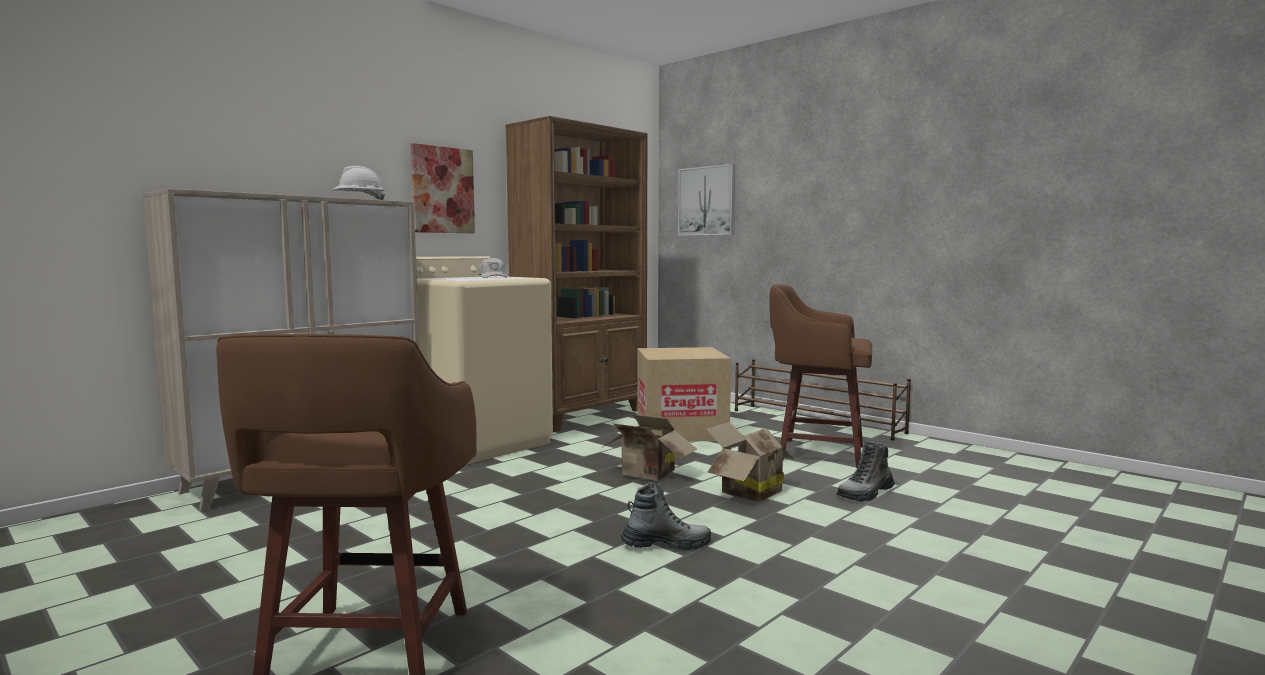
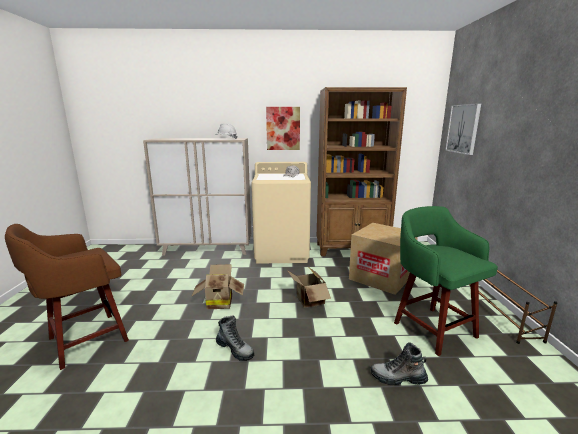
camera: 45 degrees right, 10 degrees up
cardboard box [707,421,794,502] -> cardboard box moved to [191,264,244,309]
brown stool [769,285,872,468] -> green stool [394,206,498,356]

